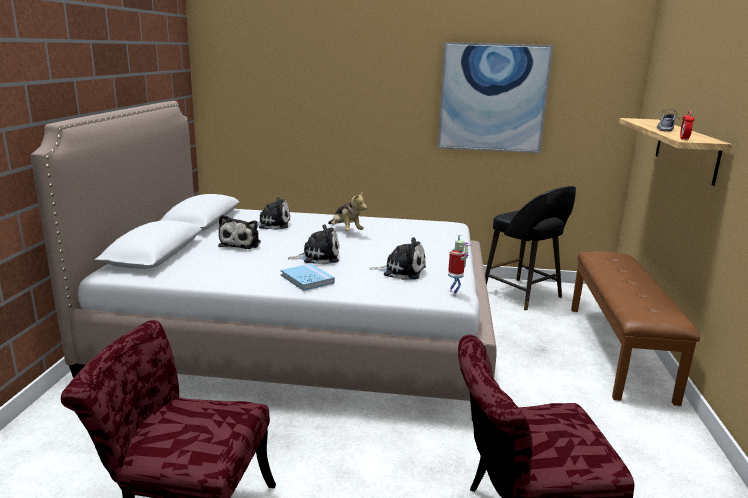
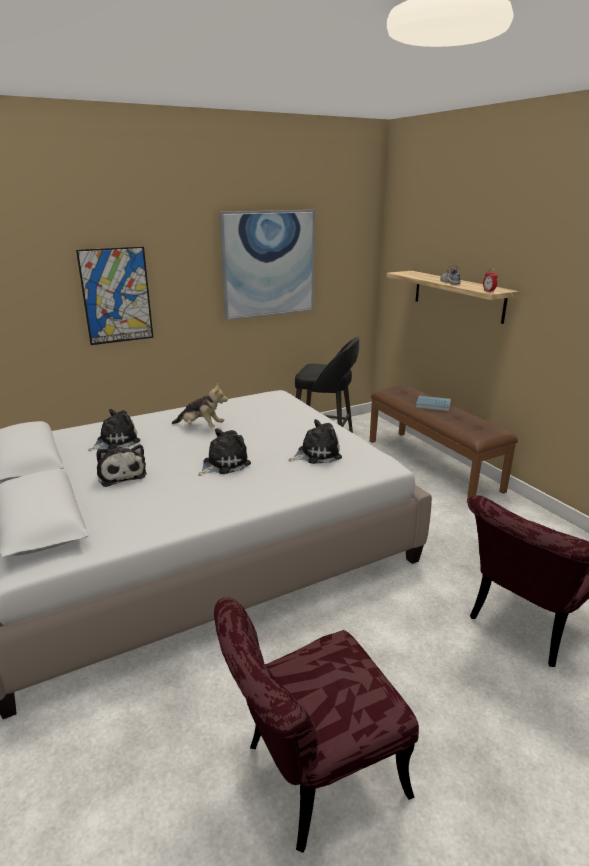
camera: 35 degrees left, 5 degrees up
blue book [281,264,335,291] -> blue book moved to [416,395,451,411]
toy robot [448,234,470,296] -> none
none -> picture [76,247,153,345]

